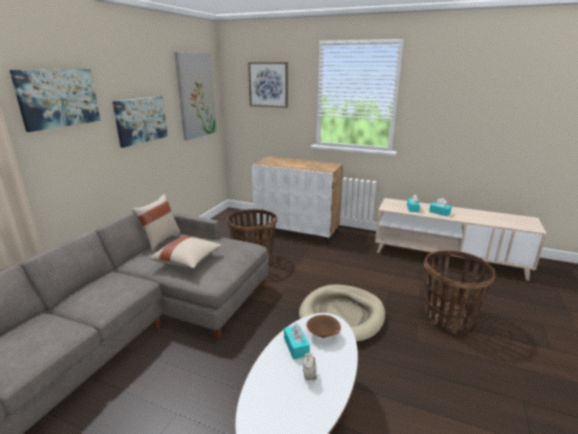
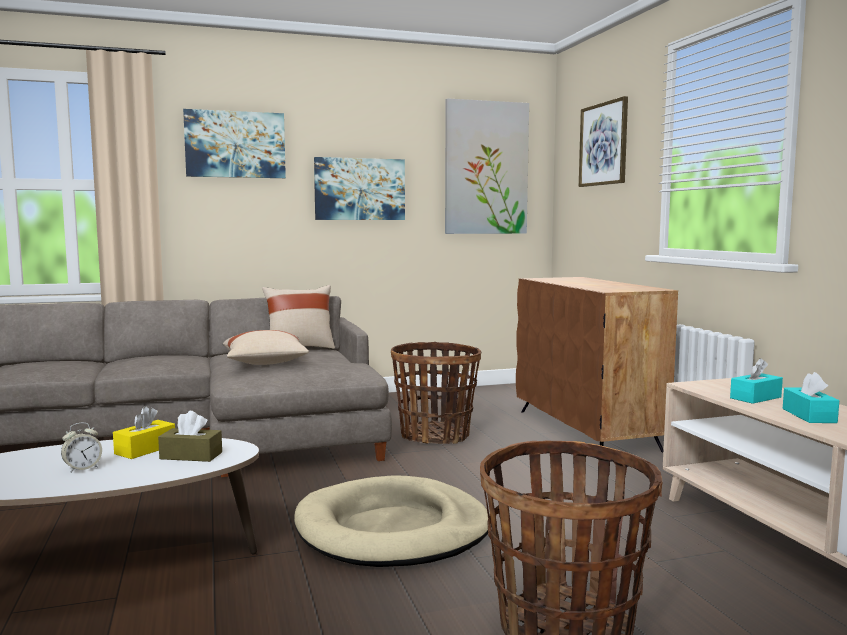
camera: 50 degrees right, 15 degrees down
white cabinet [252,157,343,244] -> brown cabinet [516,277,678,452]
turquoise tissue box [284,323,310,360] -> yellow tissue box [113,406,175,459]
brown bowl [307,315,341,338] -> brown tissue box [158,411,222,462]

